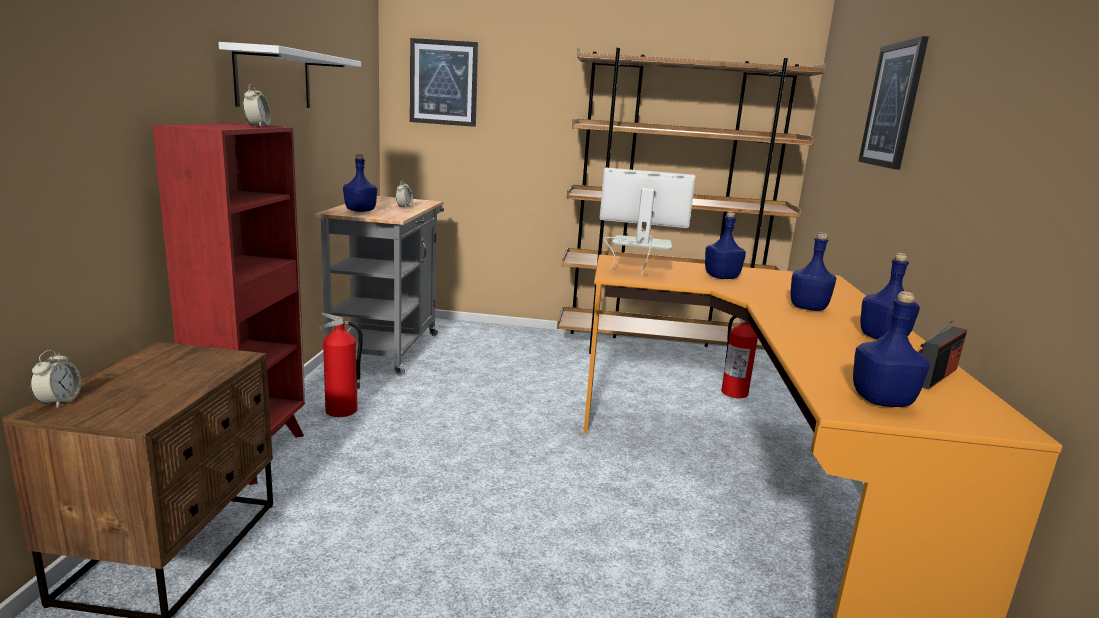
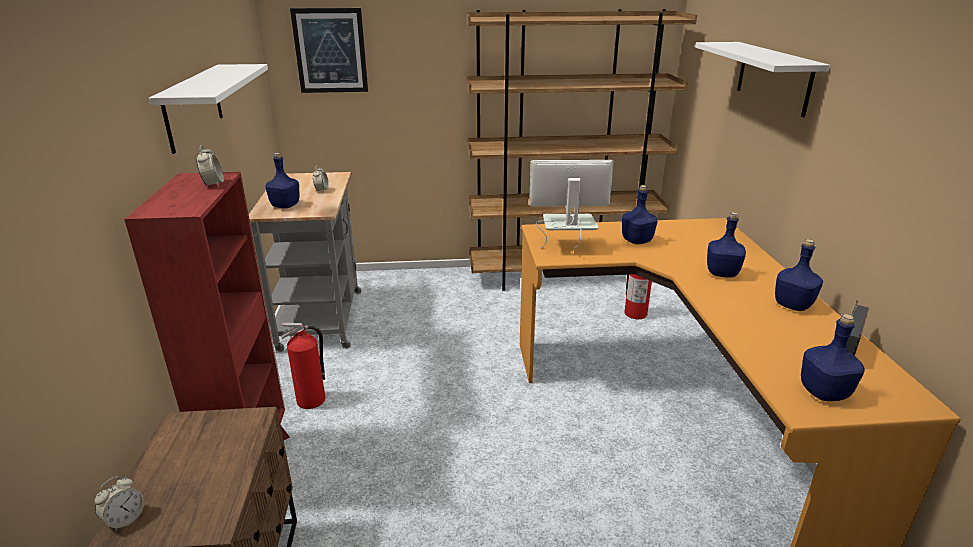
camera: 10 degrees left, 10 degrees up
alarm clock [30,350,81,408] -> alarm clock turned 45 degrees clockwise [95,476,144,532]
picture [858,36,929,170] -> white shelf [695,42,830,117]

